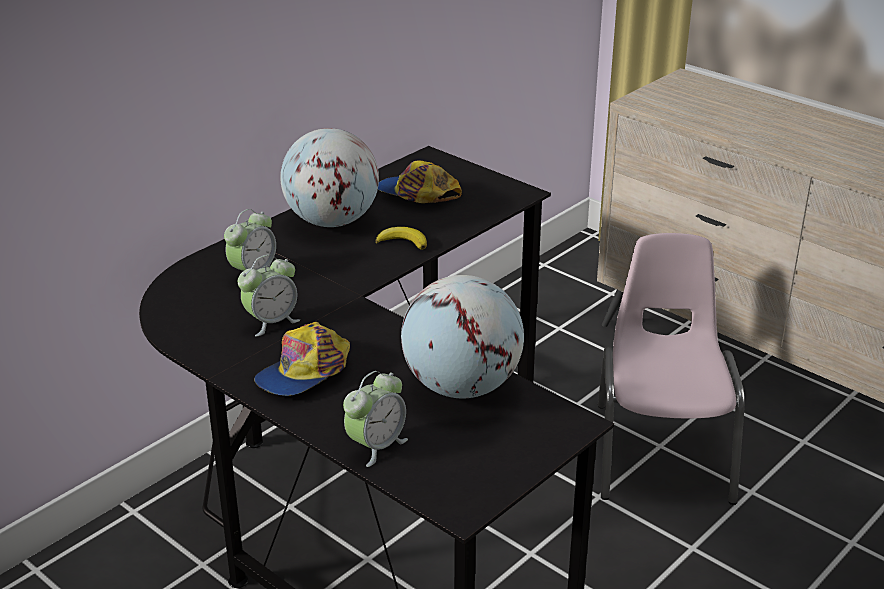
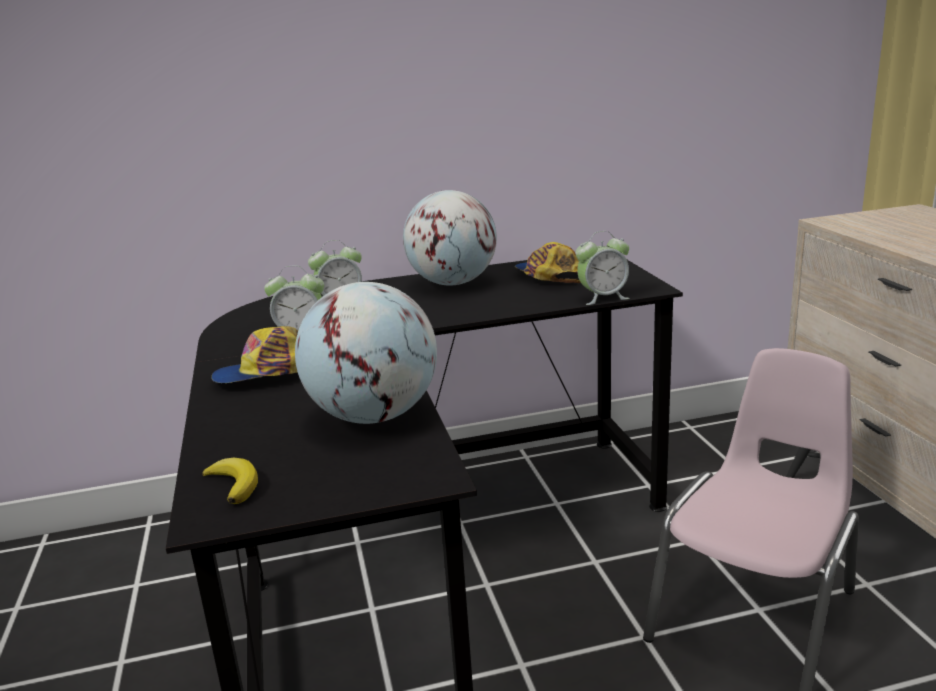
camera: 35 degrees right, 10 degrees down
alarm clock [343,371,408,467] -> alarm clock moved to [575,231,630,305]
banana [376,227,427,250] -> banana moved to [202,458,258,504]

